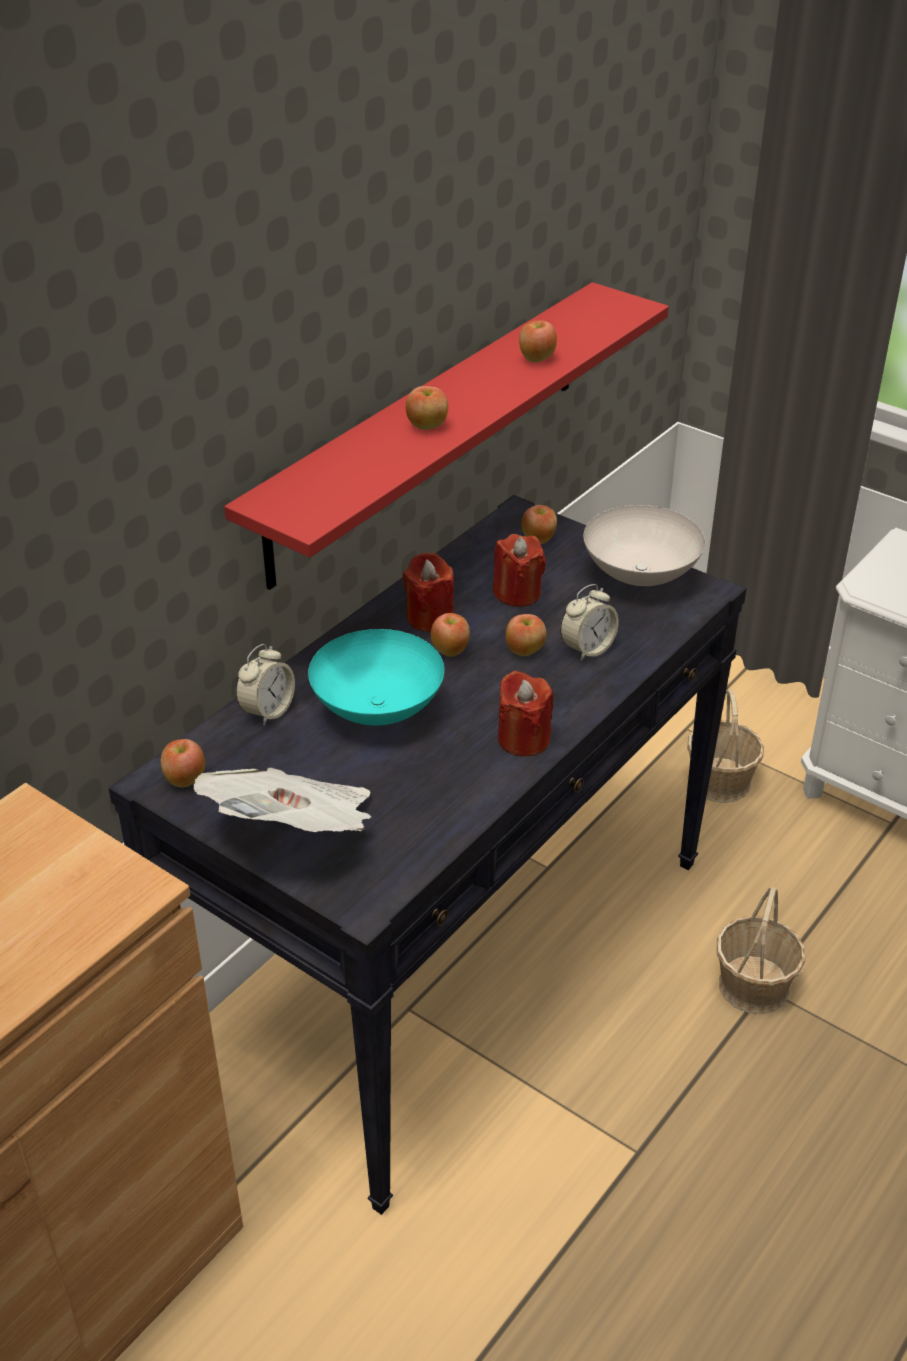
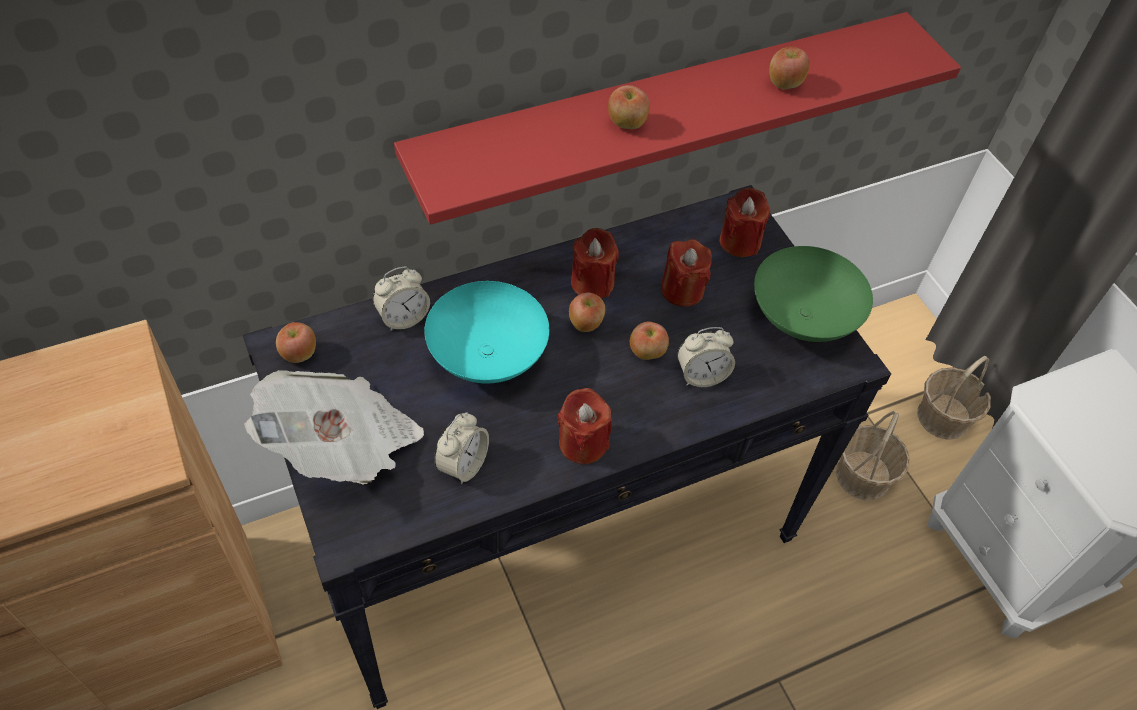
camera: 25 degrees right, 15 degrees up
apple [521,505,557,544] -> red candle [719,188,770,257]
white bowl [583,505,705,586] -> green bowl [754,246,873,342]
basket [717,887,805,1014] -> basket moved to [917,356,991,440]
none -> alarm clock [434,412,489,485]

